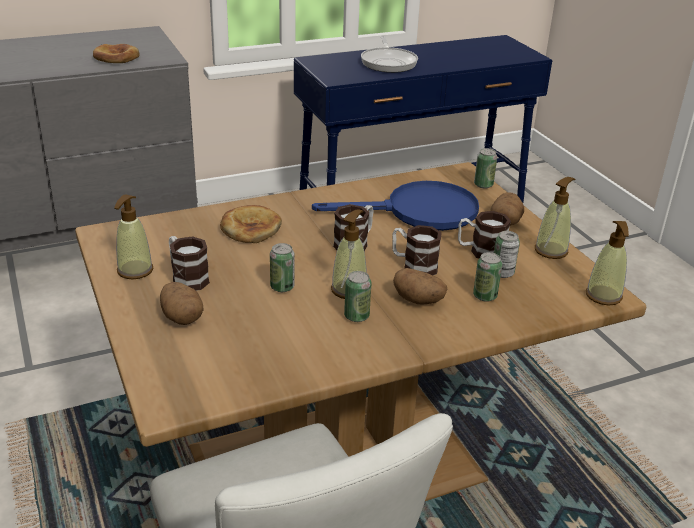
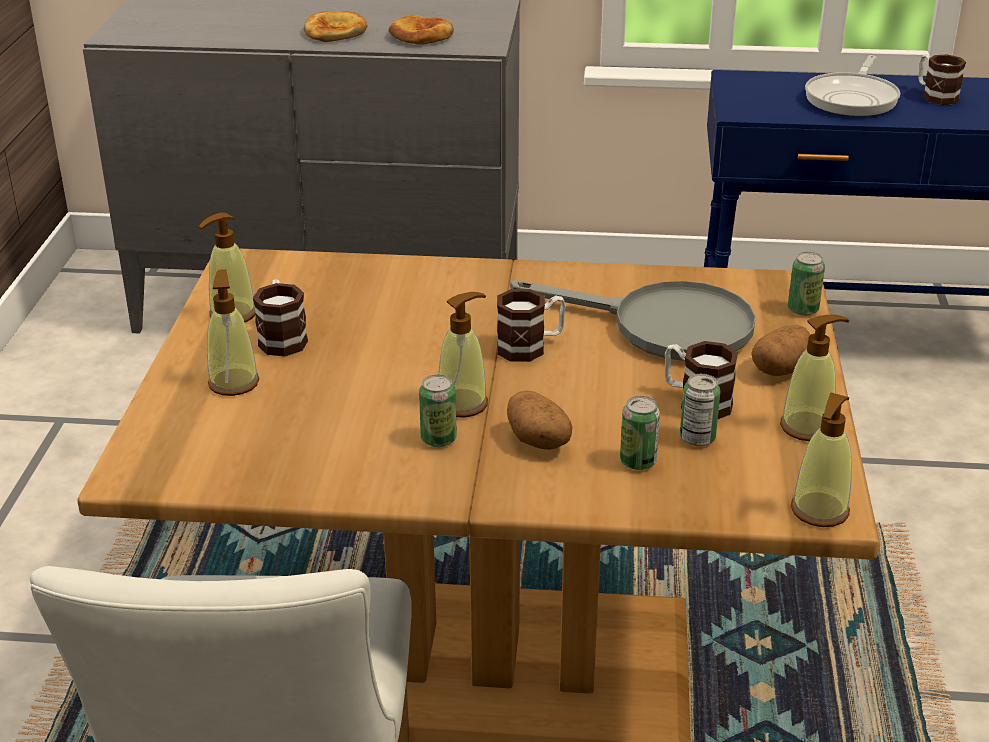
camera: 30 degrees right, 0 degrees up
potato [160,282,203,325] -> soap dispenser [207,269,259,396]
bread [220,205,282,243] -> bread moved to [304,11,367,42]
can [270,243,295,292] -> none
blue frying pan [312,181,479,231] -> grey frying pan [510,280,756,361]
mug [392,225,442,275] -> mug moved to [918,54,966,105]

